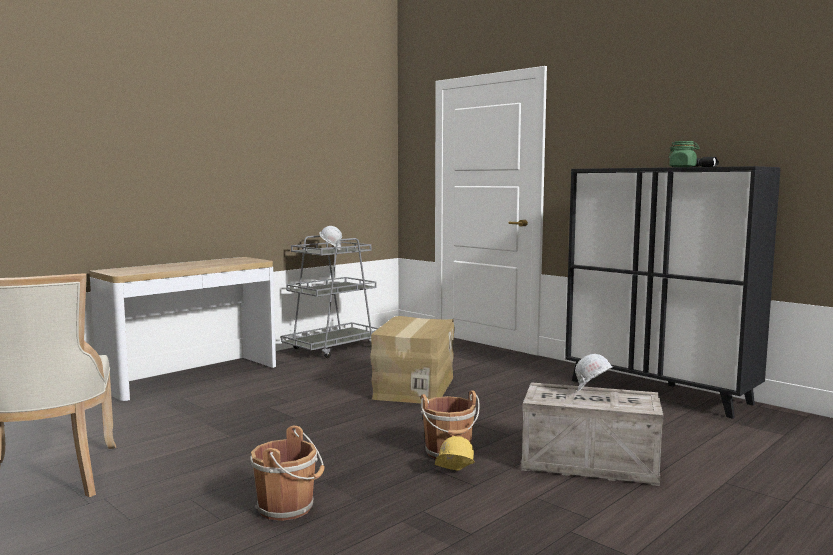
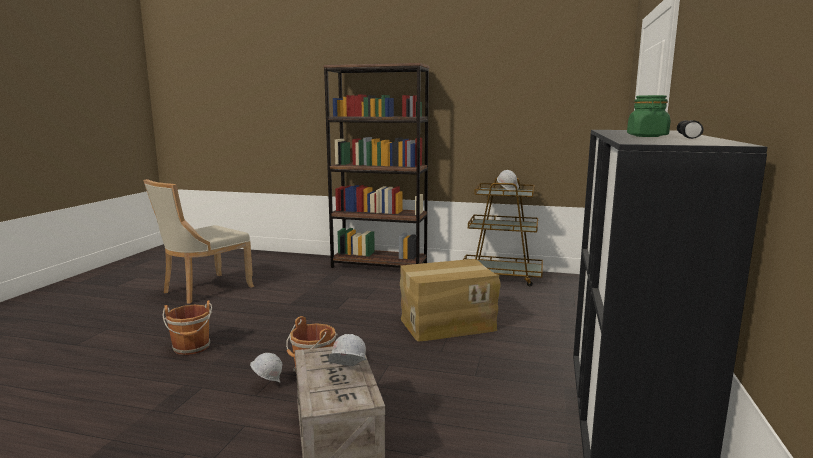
camera: 60 degrees right, 5 degrees up
console table [89,257,276,401] -> brown bookcase [323,63,429,268]
grey cart [281,235,378,358] -> brown cart [463,178,543,286]
yellow hard hat [435,436,475,471] -> white hard hat [250,353,283,383]

